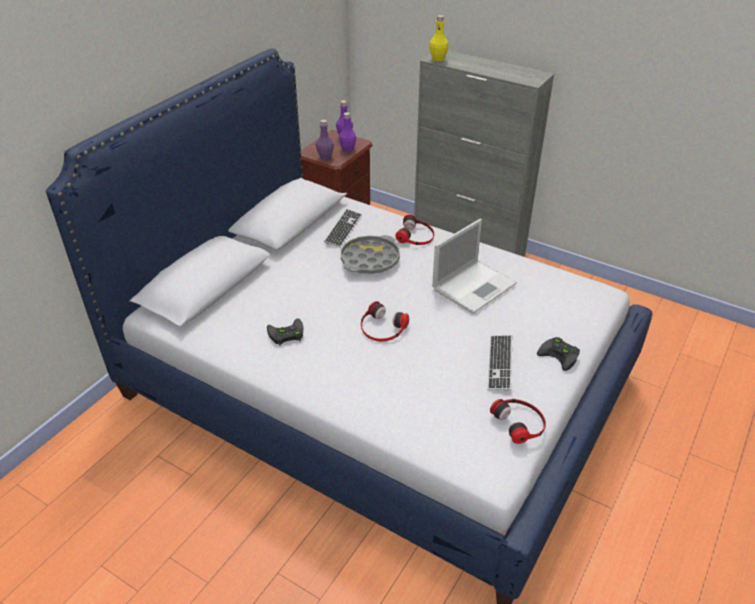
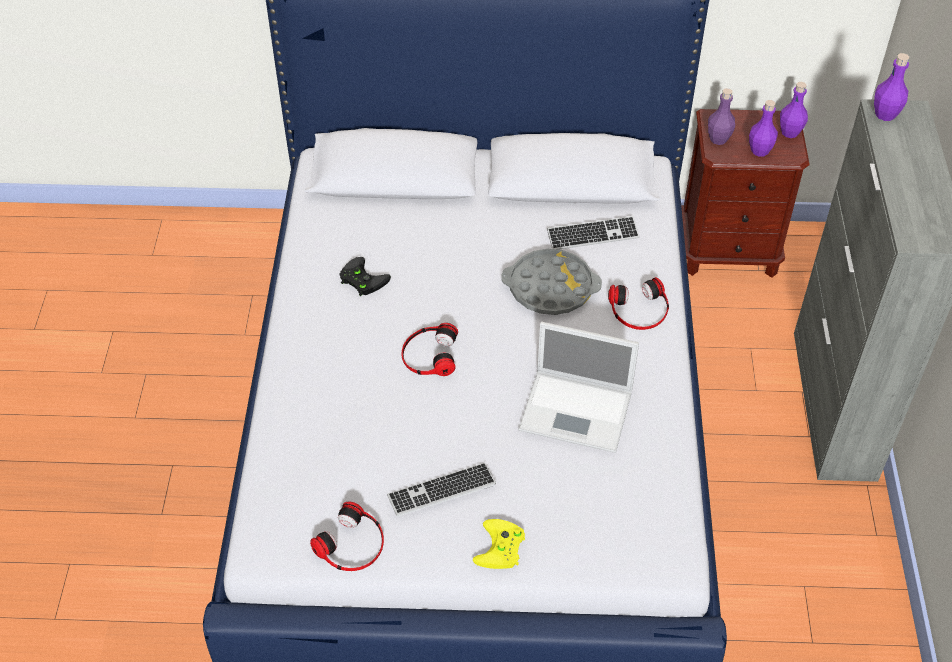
camera: 60 degrees right, 10 degrees up
yellow bottle [429,15,449,61] -> purple bottle [874,53,909,121]
black game controller [537,337,580,371] -> yellow game controller [473,519,525,569]

